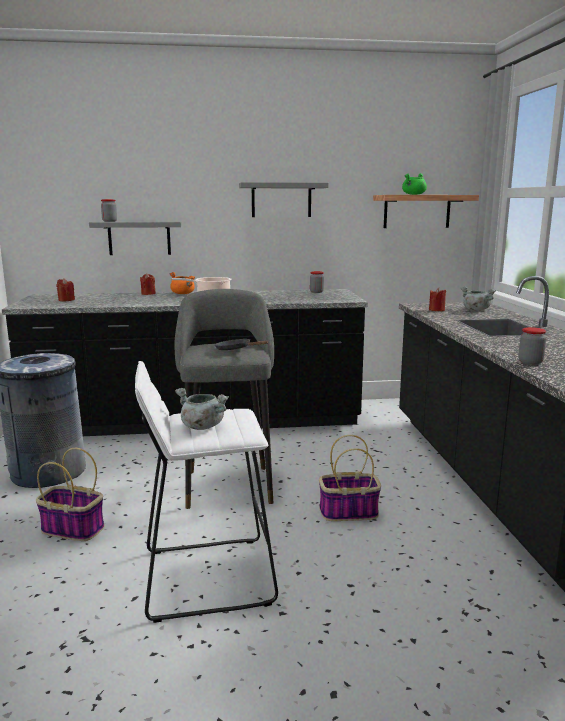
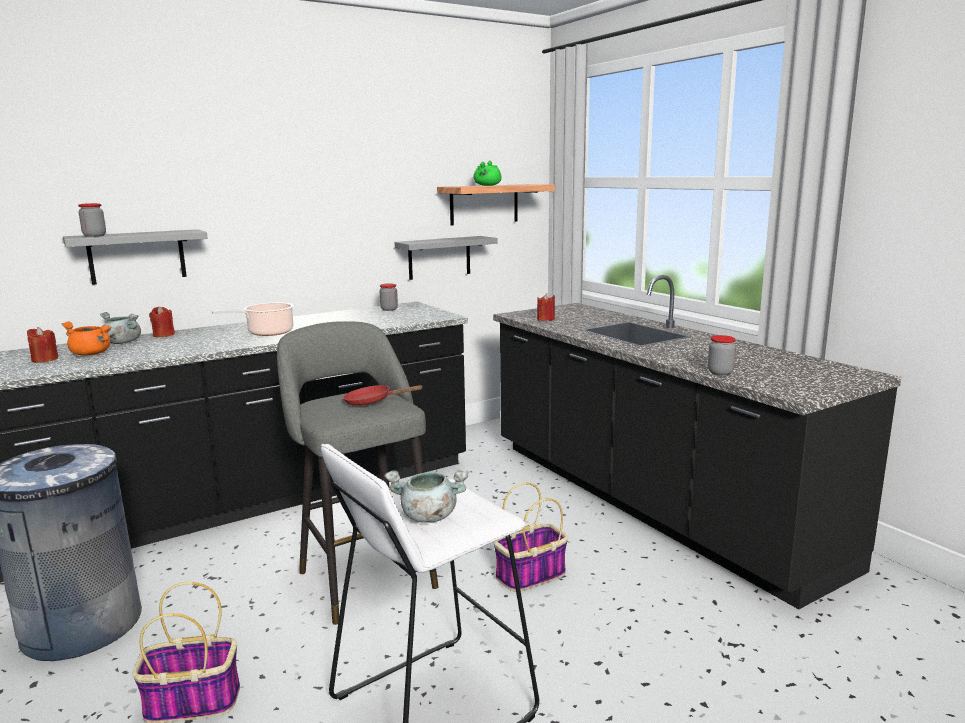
camera: 25 degrees left, 0 degrees up
orange cooking pot [169,272,195,294] -> orange cooking pot moved to [62,321,112,356]
black frying pan [215,339,269,350] -> red frying pan [343,385,422,406]
grey shelf [239,182,328,217] -> grey shelf moved to [395,236,498,280]
grey cooking pot [461,287,496,311] -> grey cooking pot moved to [100,312,141,344]

